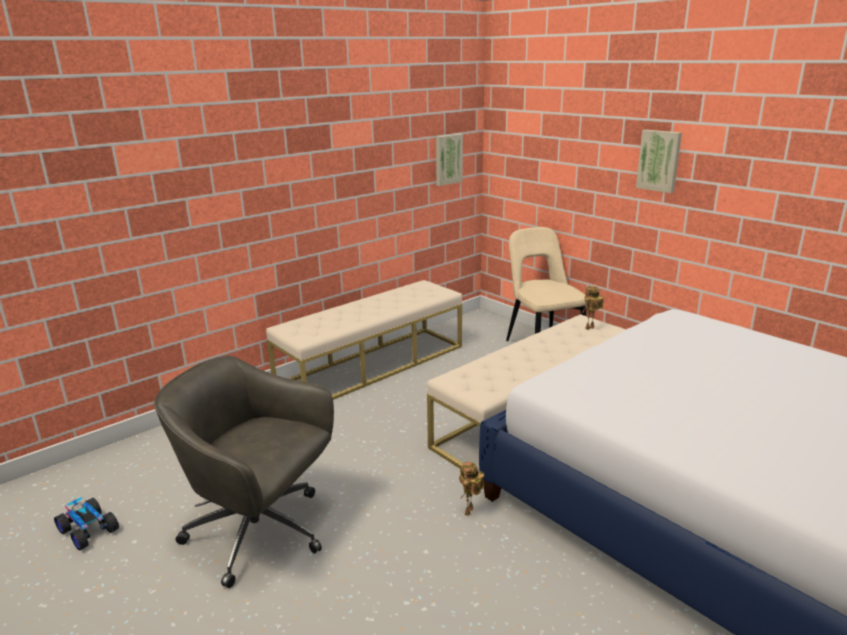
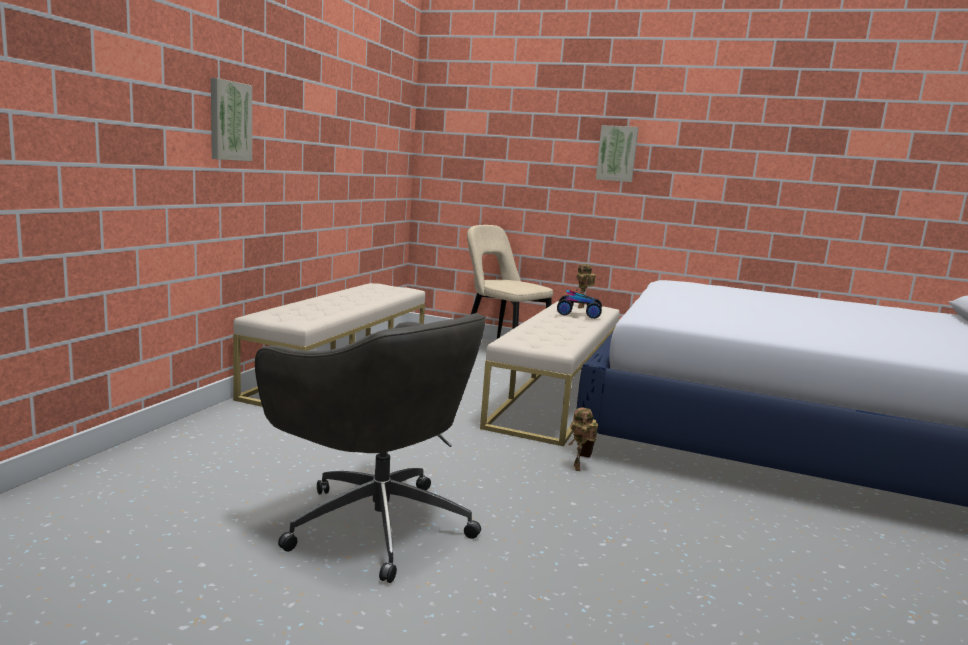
camera: 30 degrees left, 10 degrees down
toy car [54,497,119,550] -> toy car moved to [557,290,602,319]
grey office chair [154,356,334,588] -> grey office chair turned 135 degrees counterclockwise [255,313,486,583]
picture [436,134,463,186] -> picture moved to [211,78,252,161]

